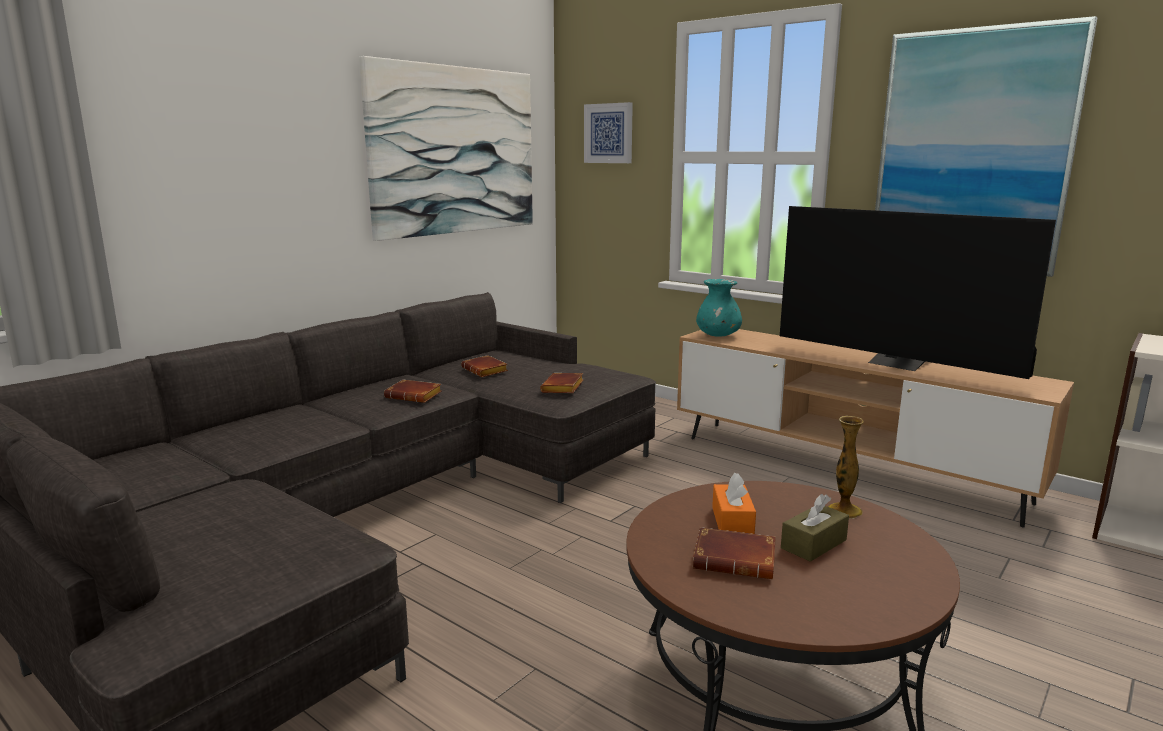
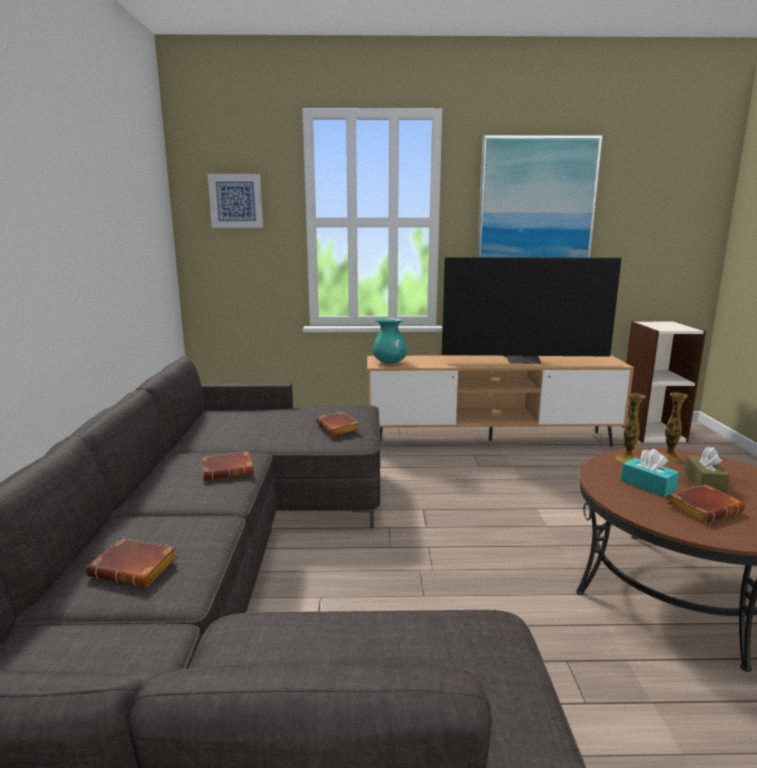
camera: 40 degrees left, 0 degrees up
picture [359,56,533,241] -> none
brown book [461,355,508,377] -> brown book moved to [86,538,177,587]
orange tissue box [712,473,756,534] -> turquoise tissue box [621,449,679,497]
none -> vase [615,393,645,463]

